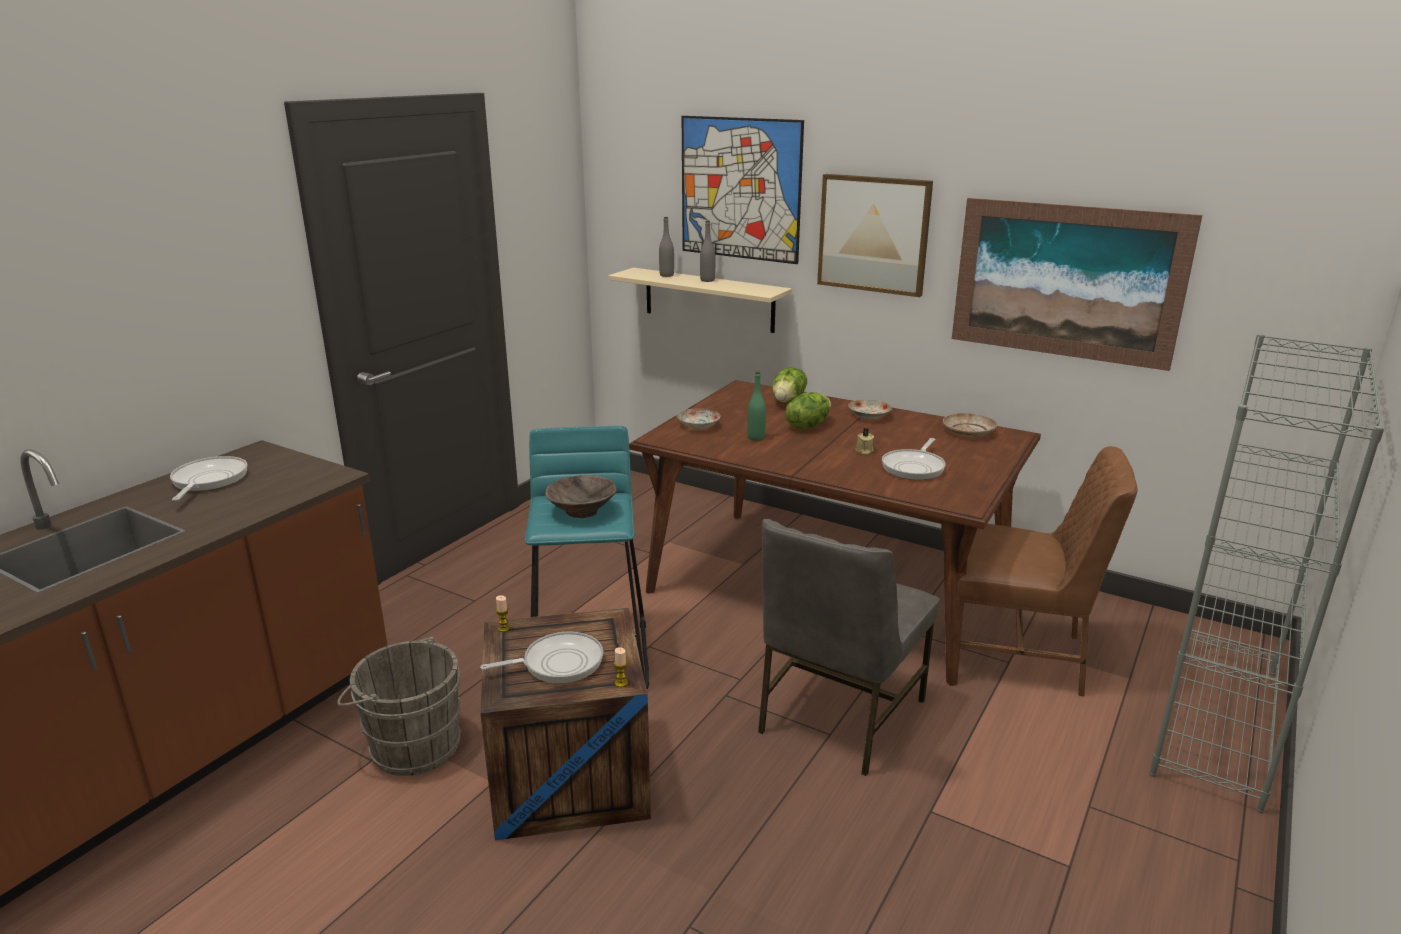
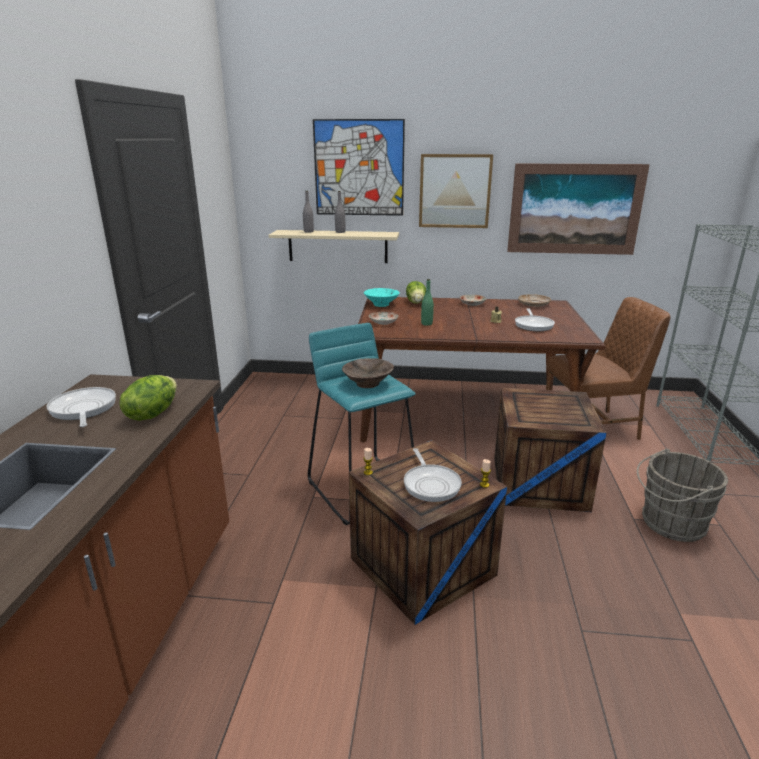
camera: 25 degrees left, 0 degrees up
grey bucket [337,637,462,776] -> grey bucket moved to [637,449,728,542]
frying pan [480,632,603,683] -> frying pan turned 120 degrees clockwise [404,448,462,502]
grey chair [758,519,940,776] -> crate [494,388,606,512]
lettuce [785,392,831,429] -> lettuce moved to [120,375,177,421]
none -> turquoise bowl [364,288,400,307]

